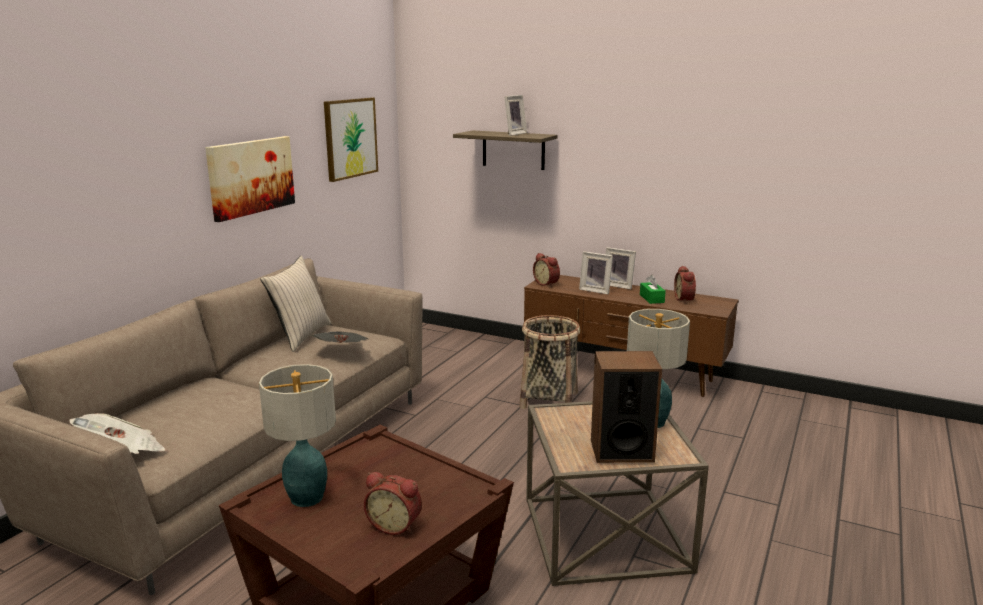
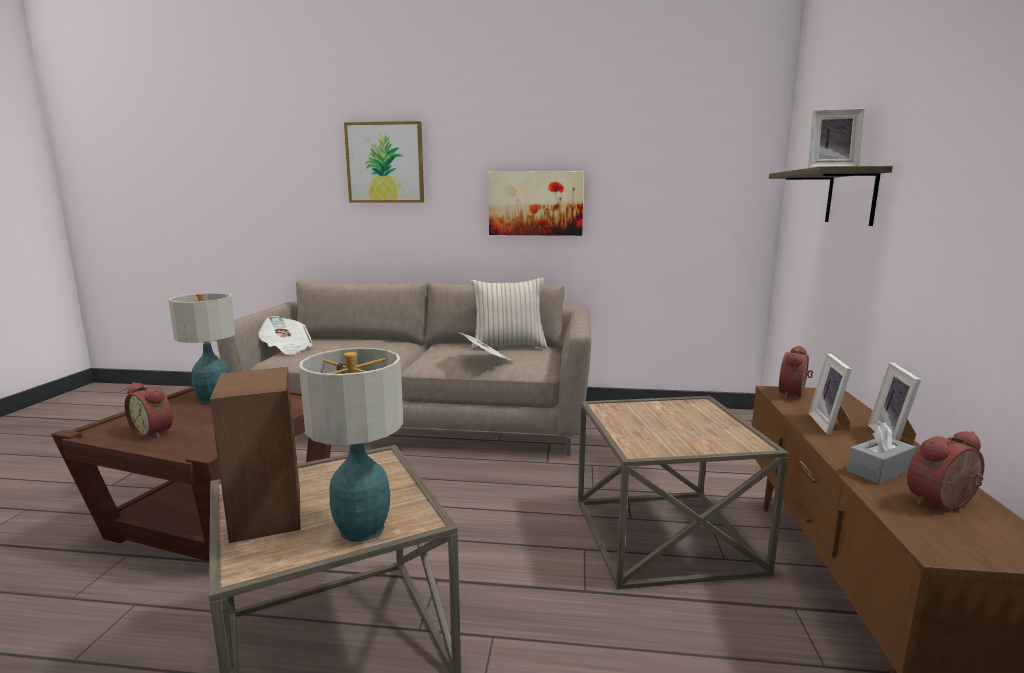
camera: 70 degrees right, 5 degrees down
picture [324,98,378,182] -> picture moved to [344,121,424,202]
alarm clock [364,472,422,535] -> alarm clock turned 60 degrees counterclockwise [125,382,173,438]
basket [519,315,580,409] -> brown side table [578,396,788,589]
green tissue box [640,275,666,304] -> grey tissue box [847,422,916,484]

